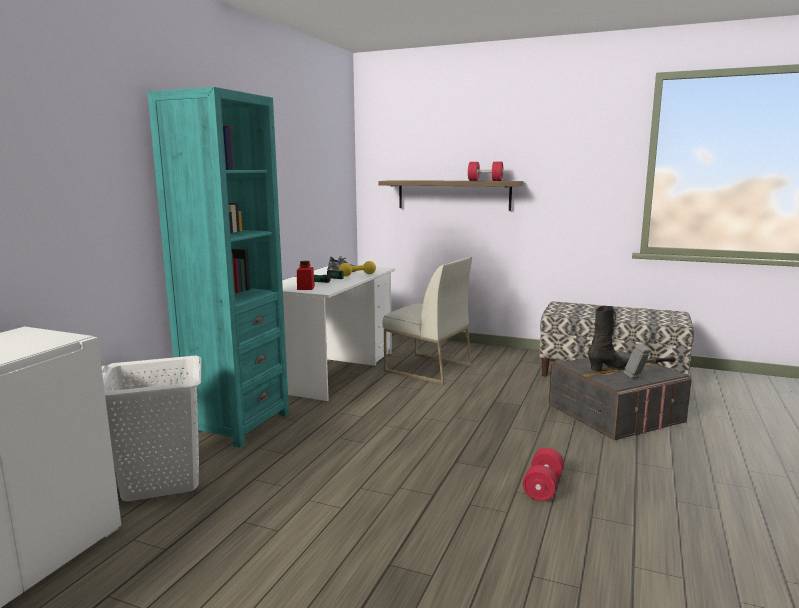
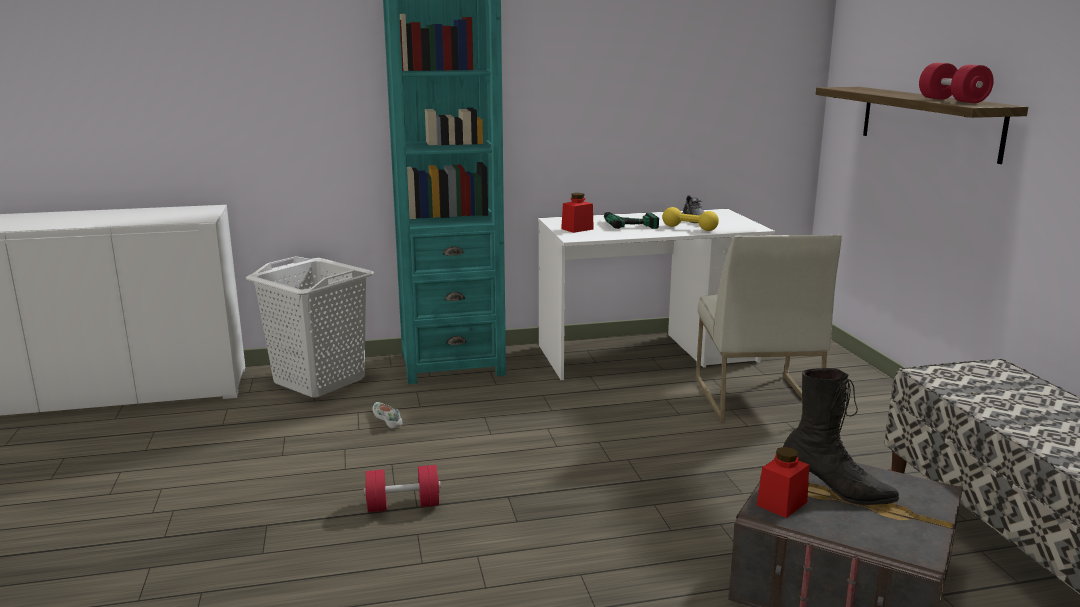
camera: 55 degrees right, 5 degrees up
red dumbbell [523,448,564,501] -> red dumbbell moved to [364,465,441,512]
hammer [623,344,677,379] -> none
none -> white shoe [373,402,403,428]
none -> red jar [757,447,809,518]

